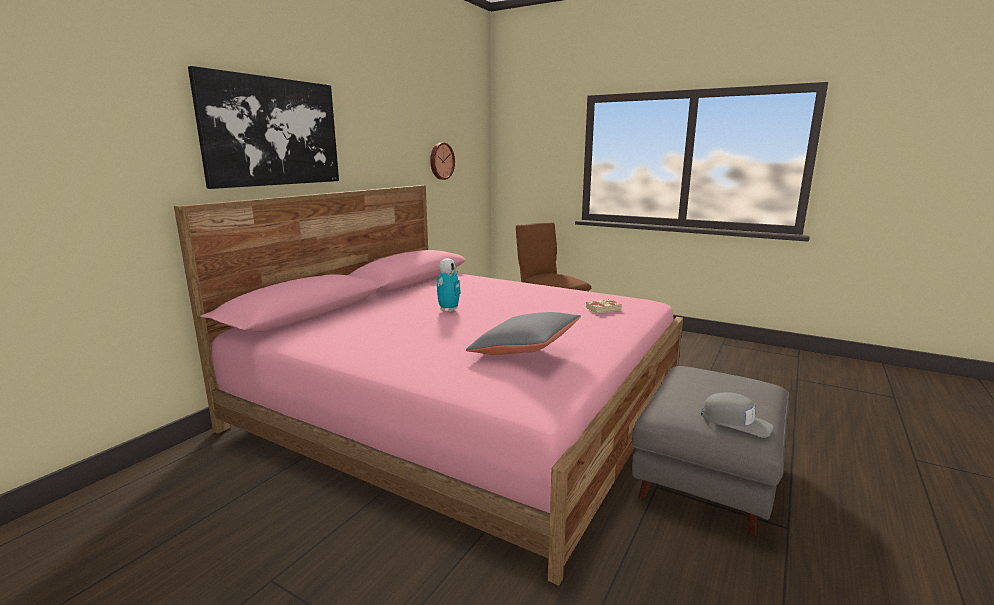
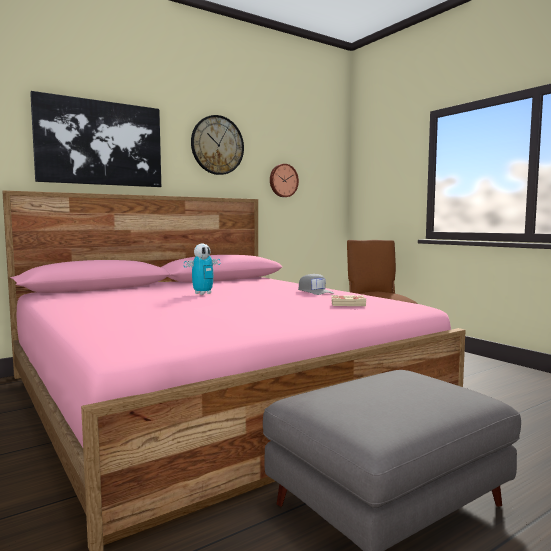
camera: 25 degrees right, 10 degrees down
grey pillow [466,312,581,355] -> none
grey cap [701,392,773,438] -> grey cap moved to [298,274,334,295]
none -> wall clock [191,115,244,175]

